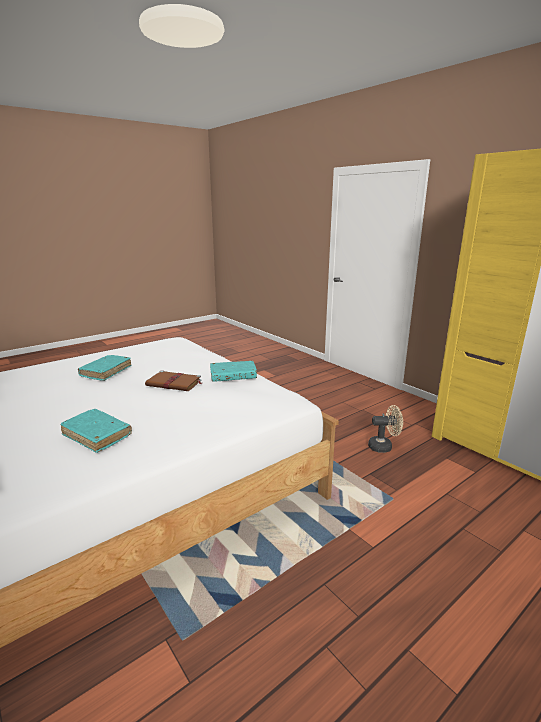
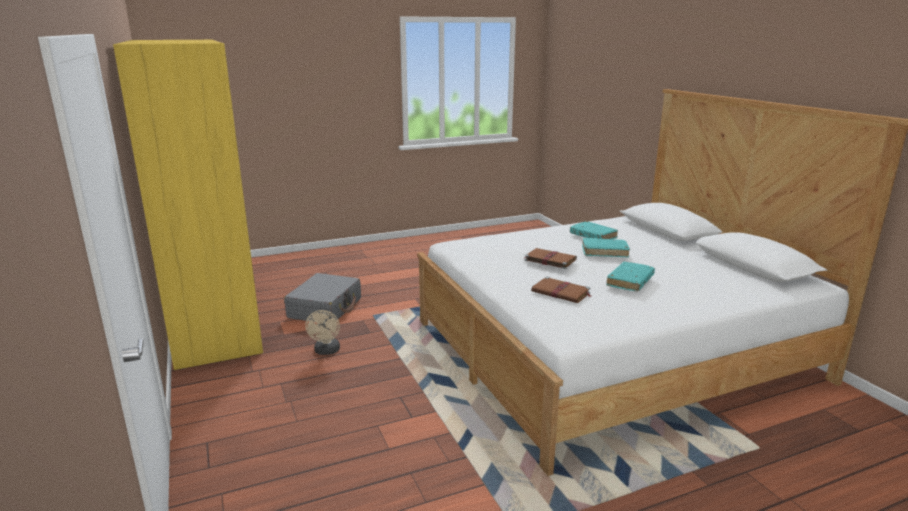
camera: 165 degrees left, 0 degrees up
turquoise book [210,361,257,382] -> turquoise book moved to [582,238,630,258]
beige fan [368,405,403,453] -> beige fan turned 105 degrees counterclockwise [305,310,340,355]
none -> grey suitcase [284,273,361,321]
none -> brown book [531,277,591,303]

